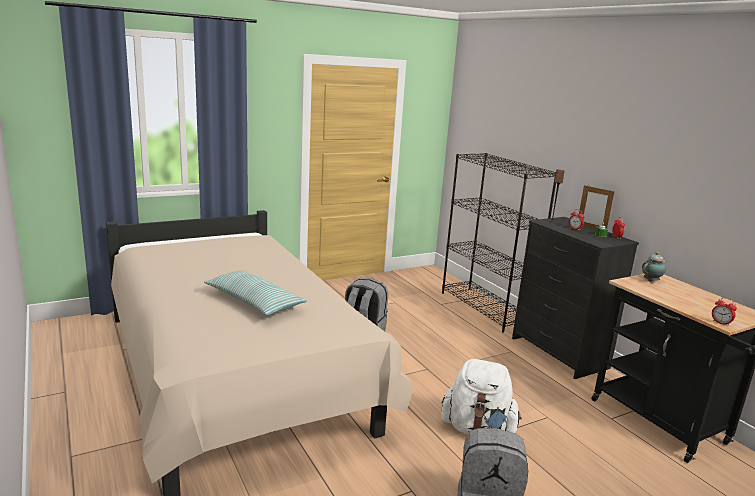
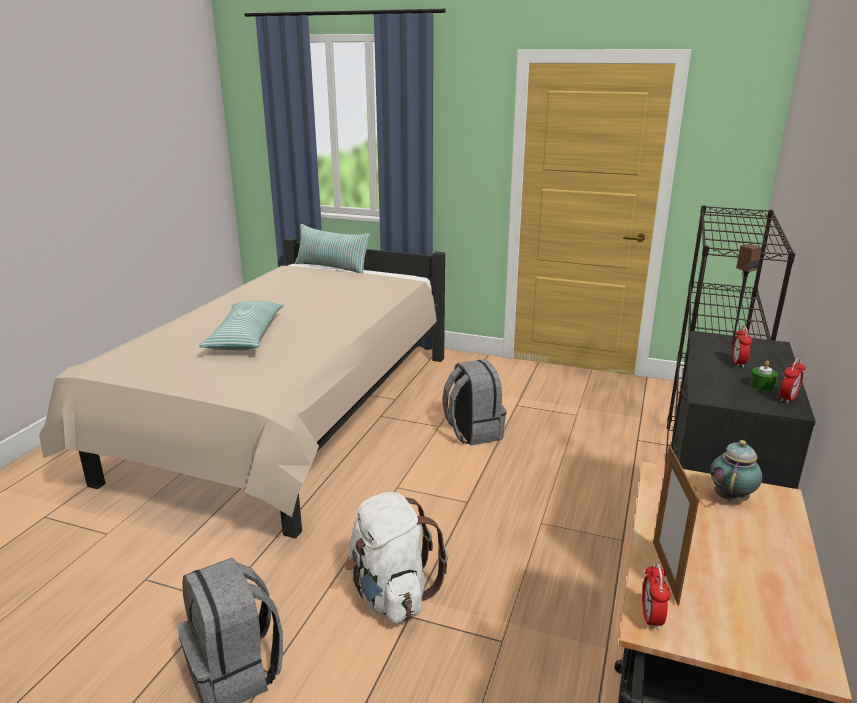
camera: 50 degrees right, 5 degrees up
picture frame [579,185,615,230] -> picture frame moved to [653,445,699,606]
teapot [642,252,667,282] -> teapot turned 75 degrees counterclockwise [710,440,762,502]
none -> pillow [295,224,371,274]

